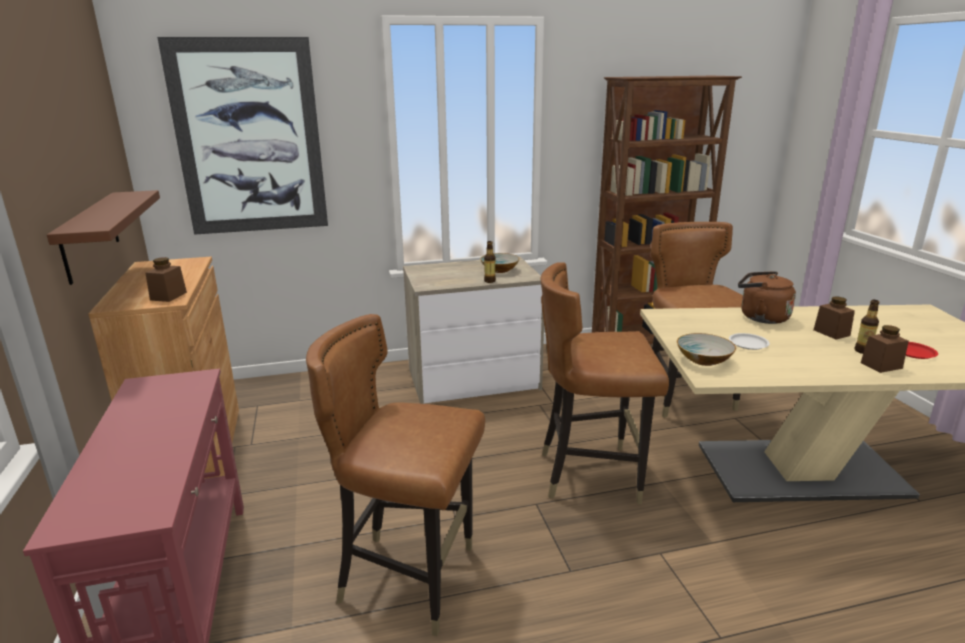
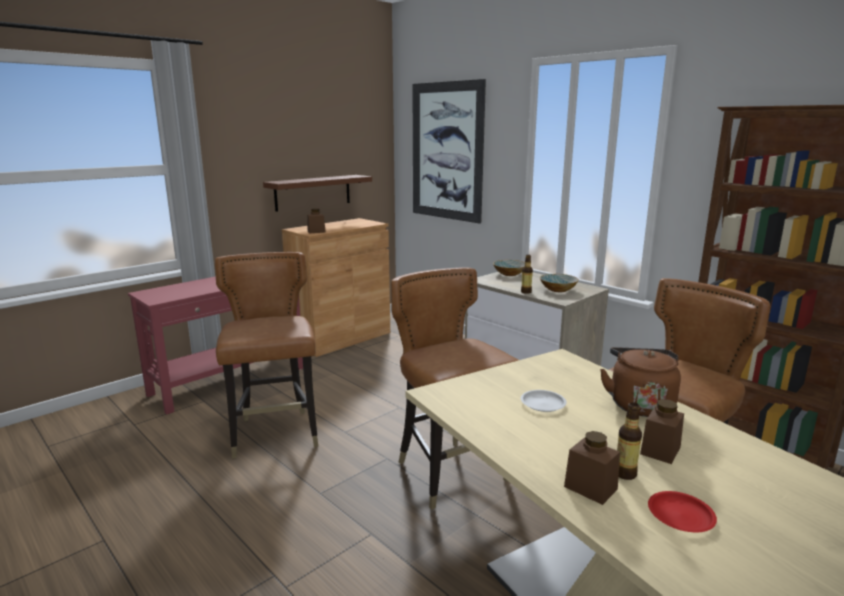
camera: 60 degrees right, 5 degrees down
bowl [677,333,736,366] -> bowl moved to [493,260,525,276]

